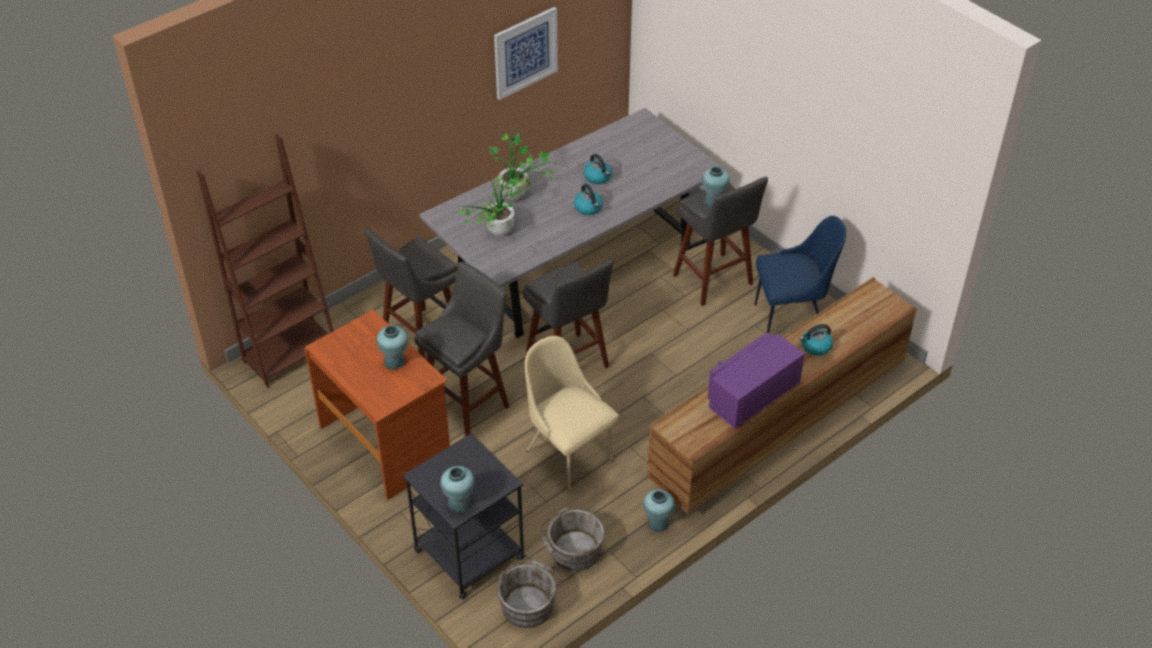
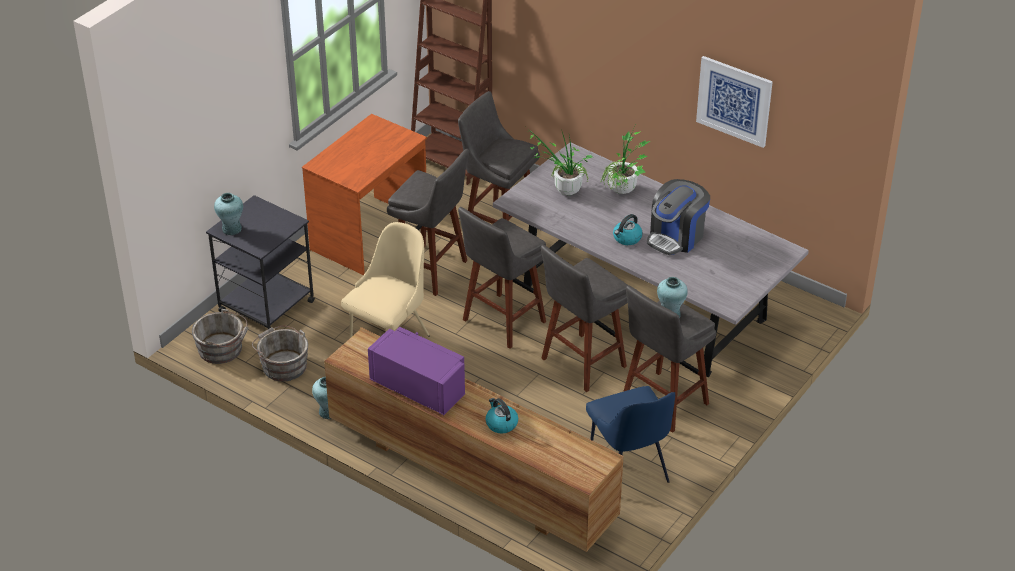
camera: 75 degrees right, 5 degrees down
turquoise vase [377,325,408,370] -> none
kettle [584,154,612,184] -> coffee machine [647,179,710,255]
none -> grey stool [541,245,628,392]

